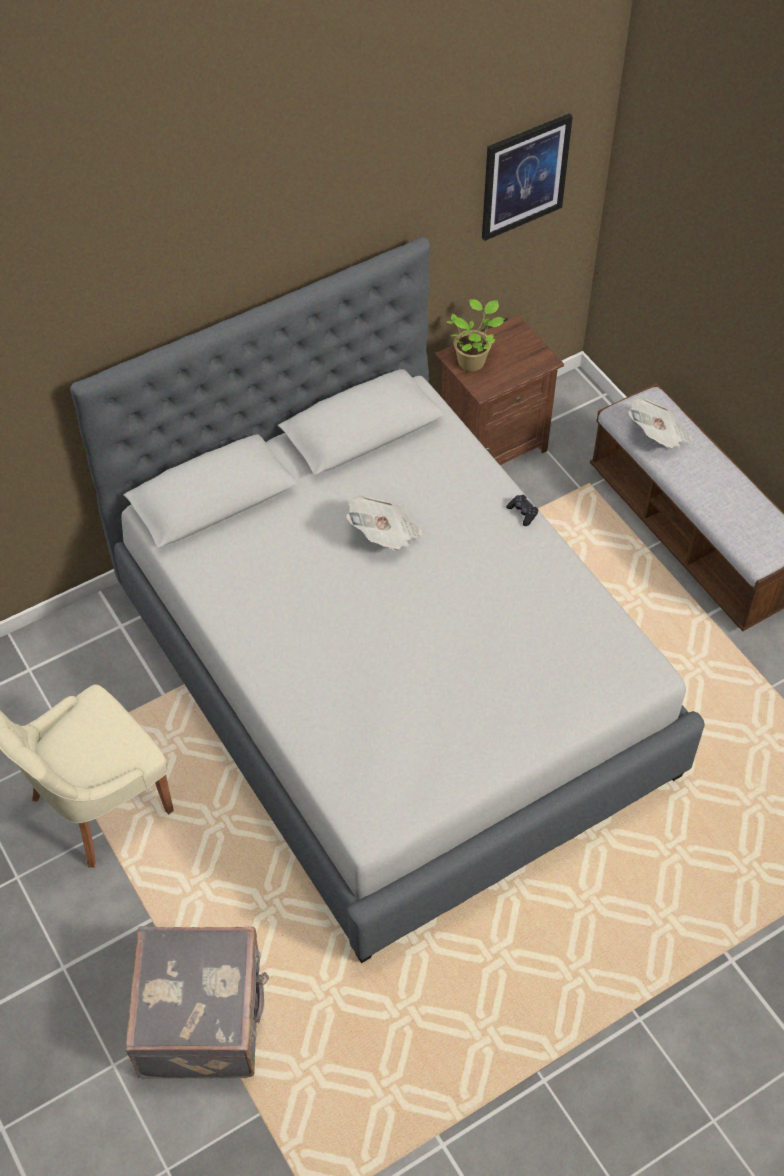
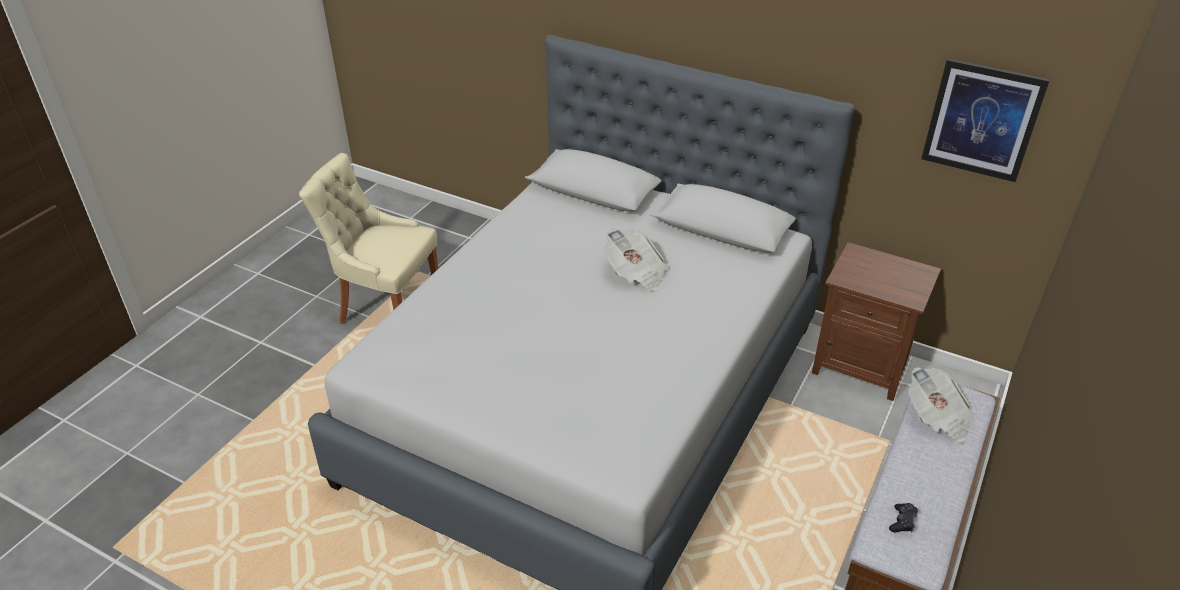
camera: 60 degrees right, 15 degrees down
grey suitcase [125,926,269,1079] -> none
potted plant [446,299,504,371] -> none
black game controller [506,495,538,526] -> black game controller moved to [889,503,918,532]

